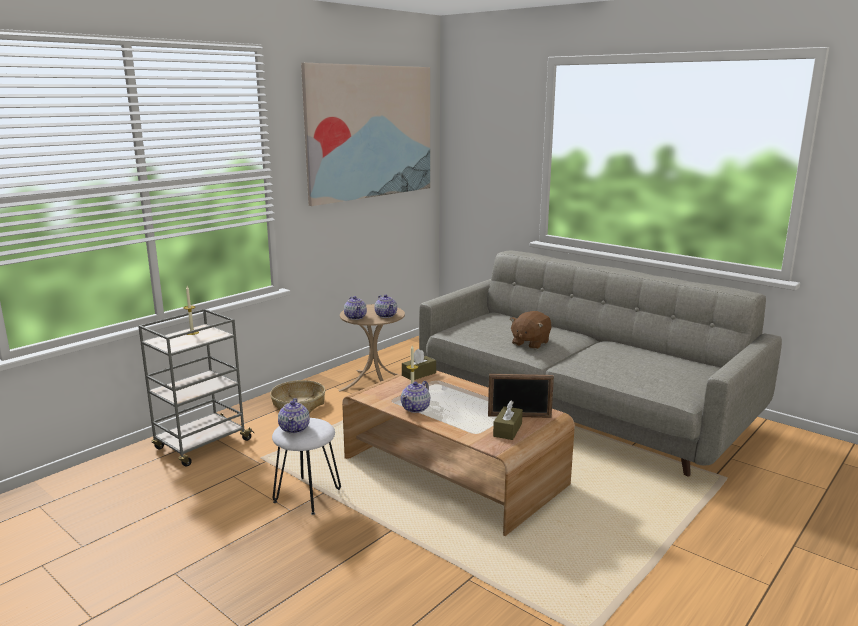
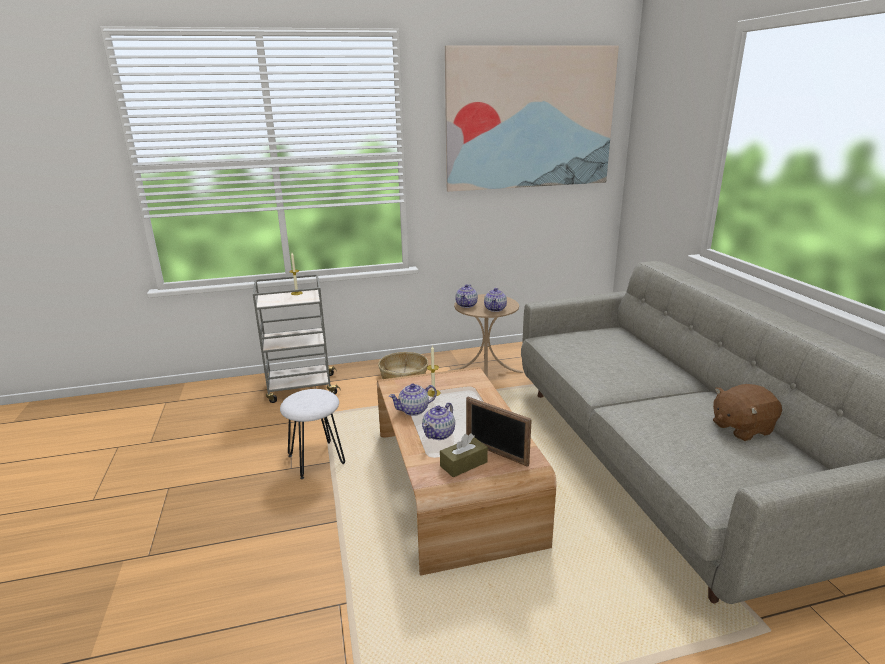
camera: 35 degrees right, 5 degrees up
teapot [278,398,310,434] -> teapot moved to [422,402,455,440]
brown tissue box [402,349,436,380] -> none
brown plush toy [510,311,551,349] -> brown plush toy moved to [713,384,782,441]

